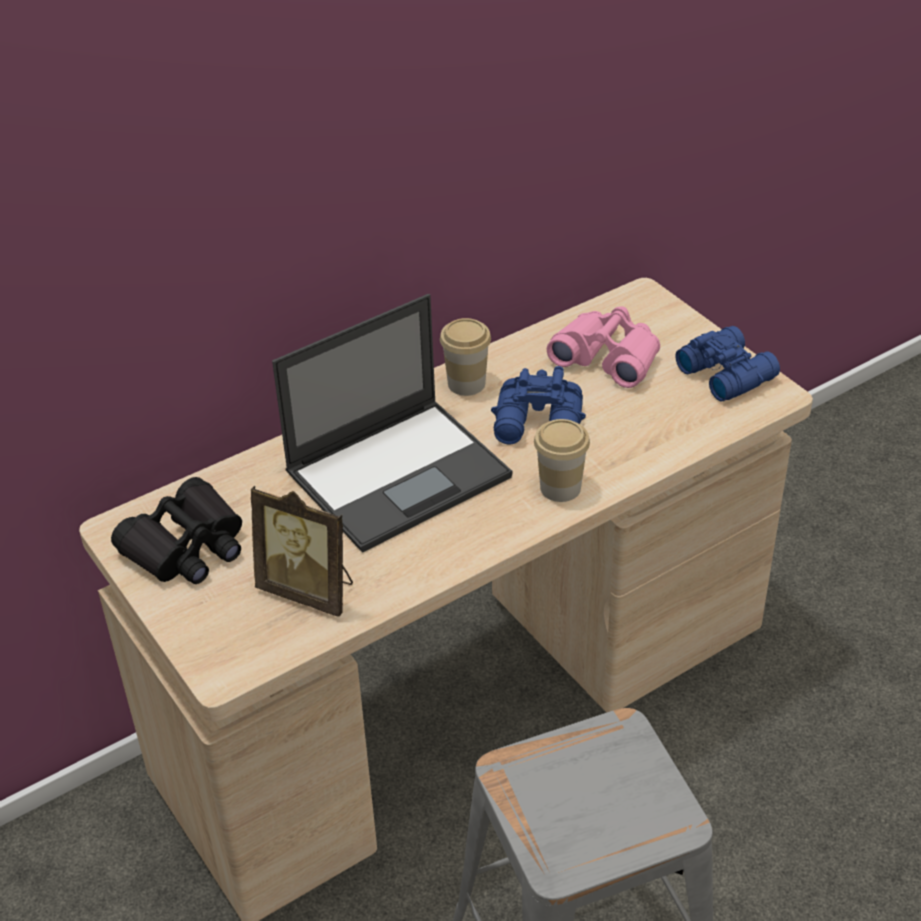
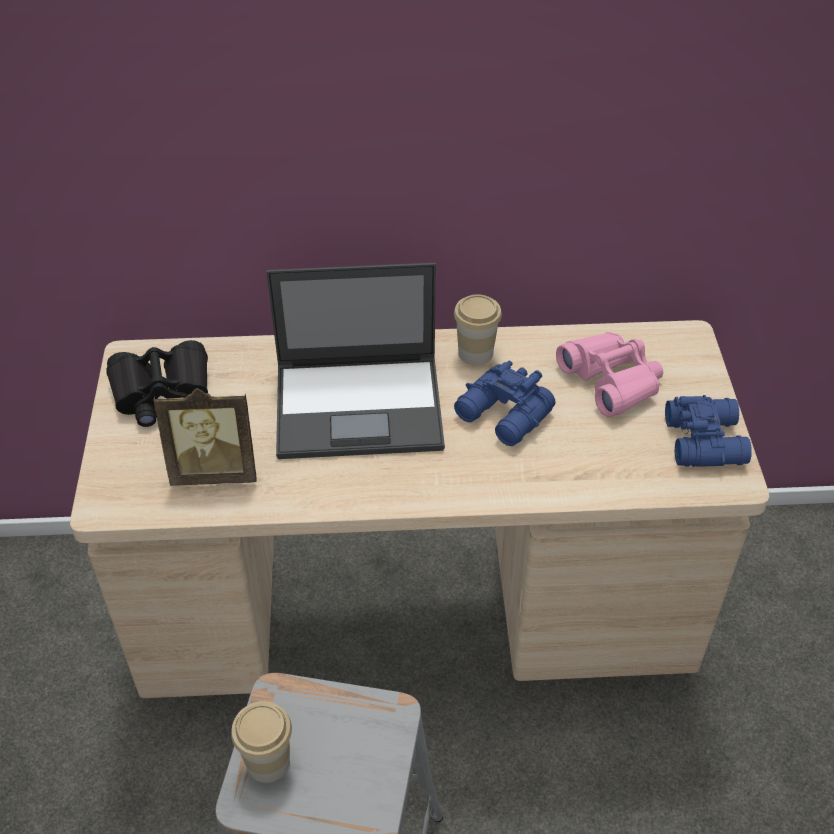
camera: 30 degrees right, 5 degrees up
picture frame [251,485,353,617] -> picture frame turned 60 degrees counterclockwise [154,388,257,486]
cup [534,419,590,502] -> cup moved to [231,701,292,783]

